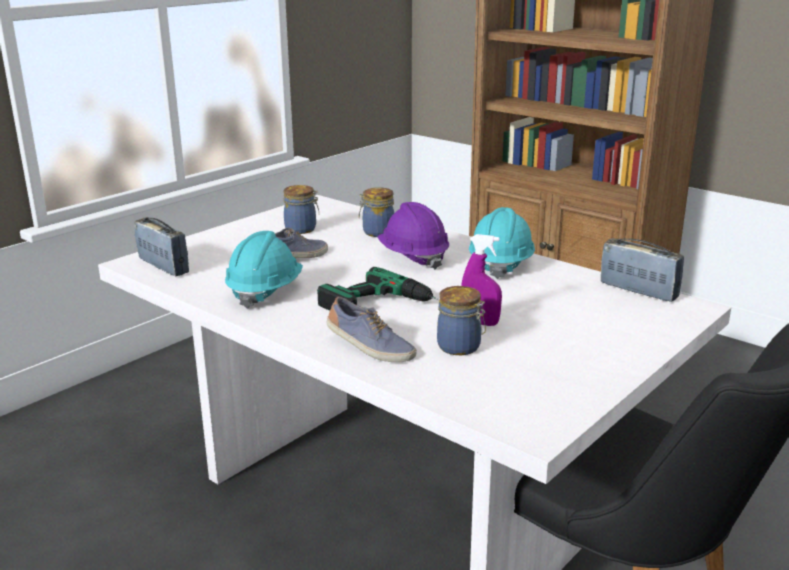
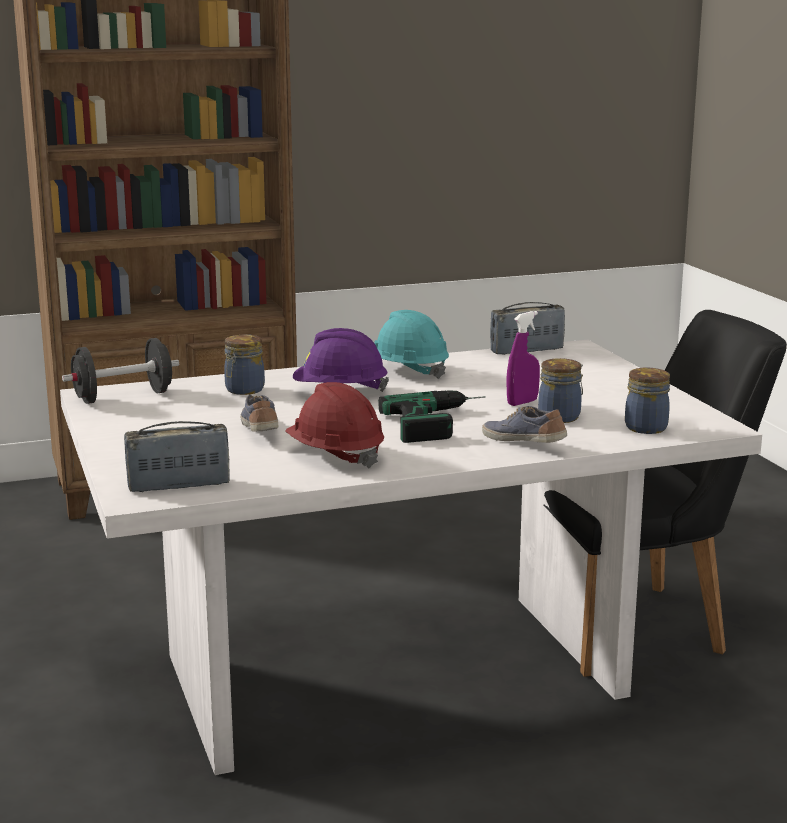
camera: 60 degrees left, 5 degrees down
turquoise hard hat [225,231,303,309] -> red hard hat [285,382,384,468]
jar [284,185,319,234] -> jar moved to [625,368,670,434]
shoe [327,297,417,362] -> shoe turned 105 degrees counterclockwise [482,406,567,443]
none -> black dumbbell [62,338,179,404]

